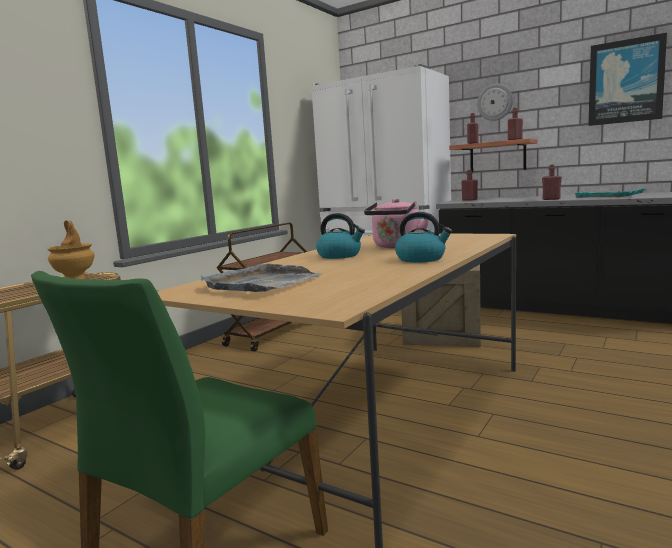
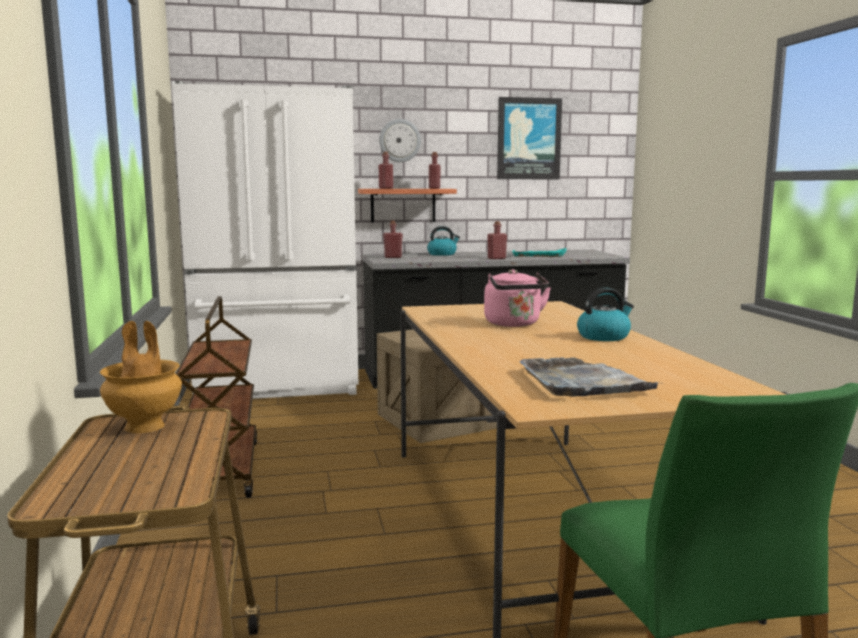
camera: 45 degrees left, 0 degrees up
kettle [316,213,365,259] -> kettle moved to [427,226,460,256]

